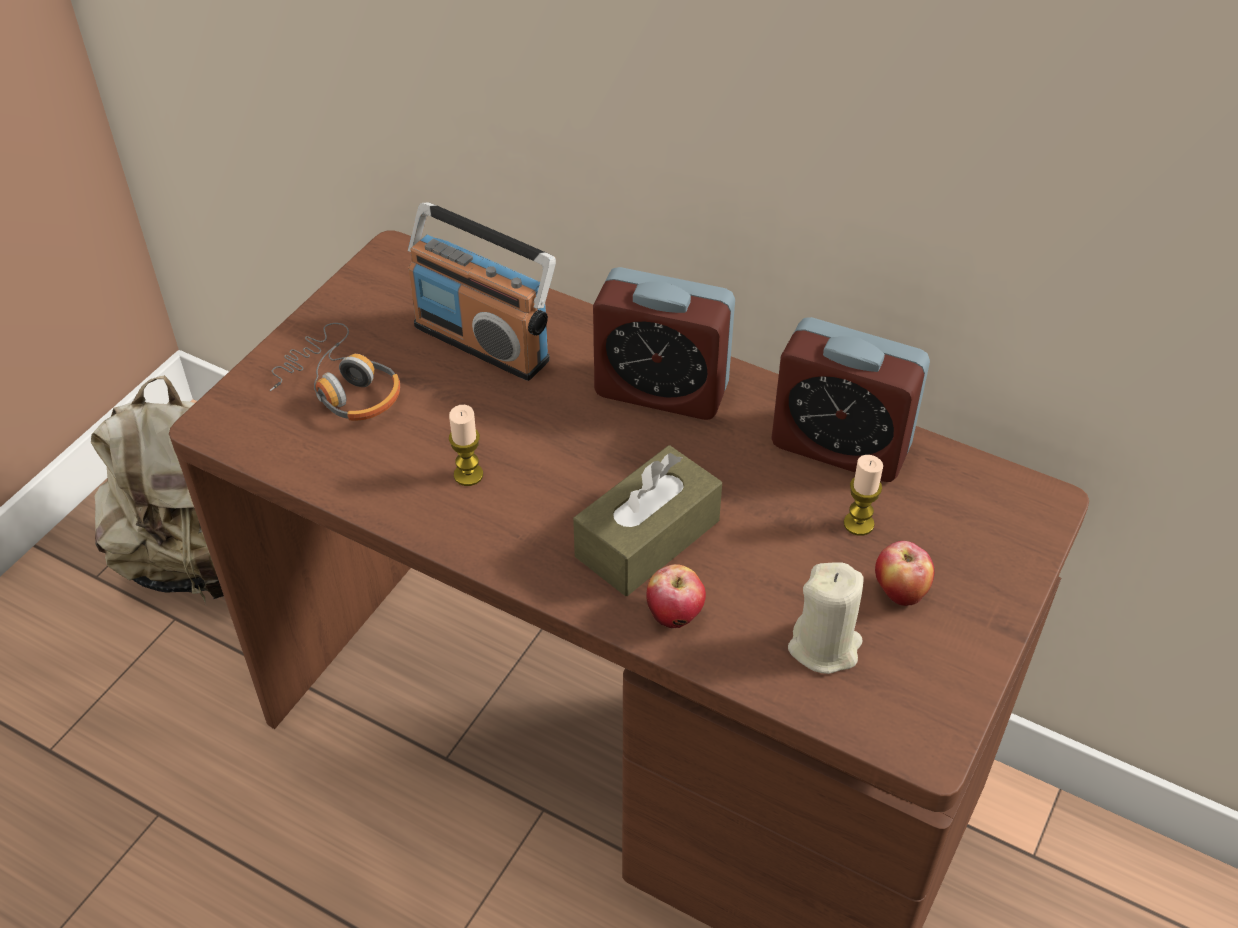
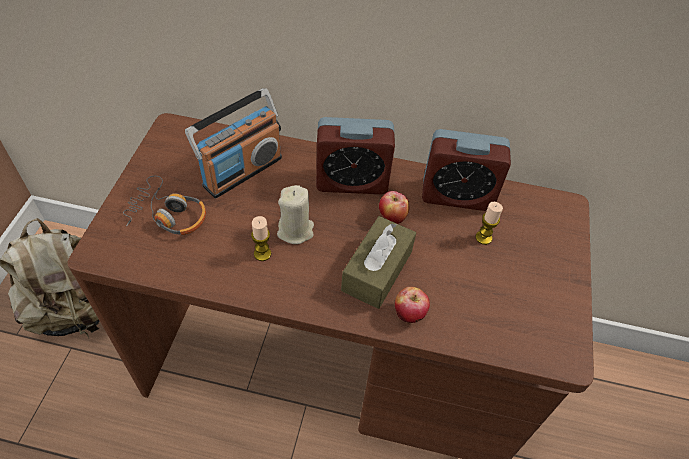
camera: 20 degrees left, 5 degrees up
radio [408,202,556,381] -> radio turned 60 degrees counterclockwise [185,88,282,198]
beige candle [788,562,864,674] -> beige candle moved to [277,185,314,244]
apple [875,541,934,606] -> apple moved to [379,191,409,224]

